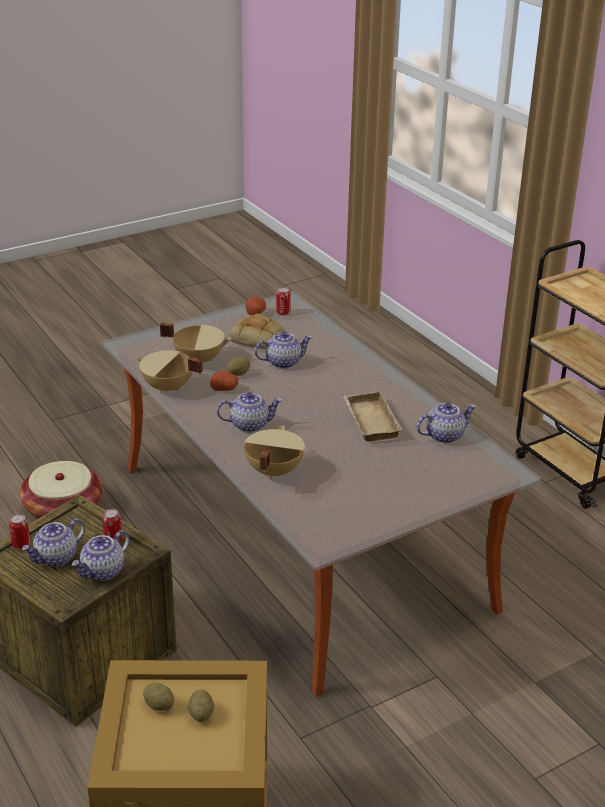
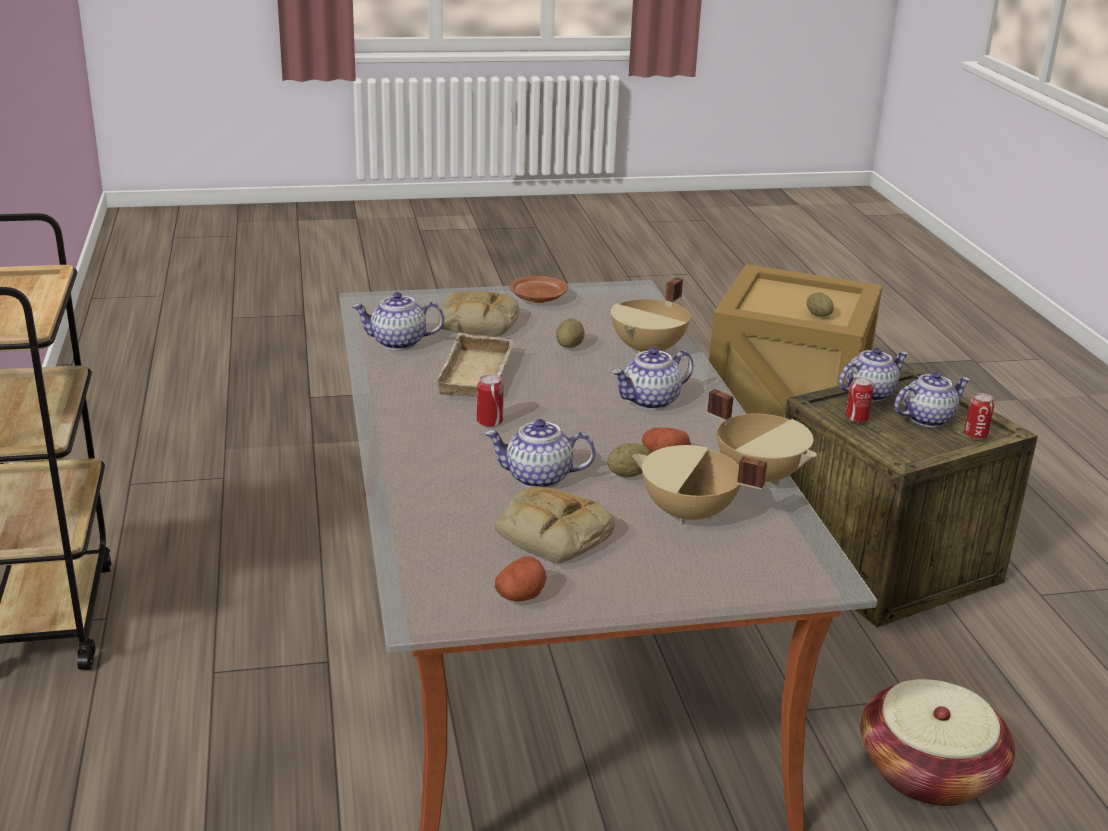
camera: 160 degrees left, 5 degrees down
potato [188,689,214,722] -> potato moved to [556,319,585,348]
teapot [217,392,282,432] -> teapot turned 45 degrees counterclockwise [612,348,693,410]
can [276,287,291,315] -> can moved to [477,374,504,427]
none -> bread [438,291,519,336]
none -> brown plate [509,276,568,303]

